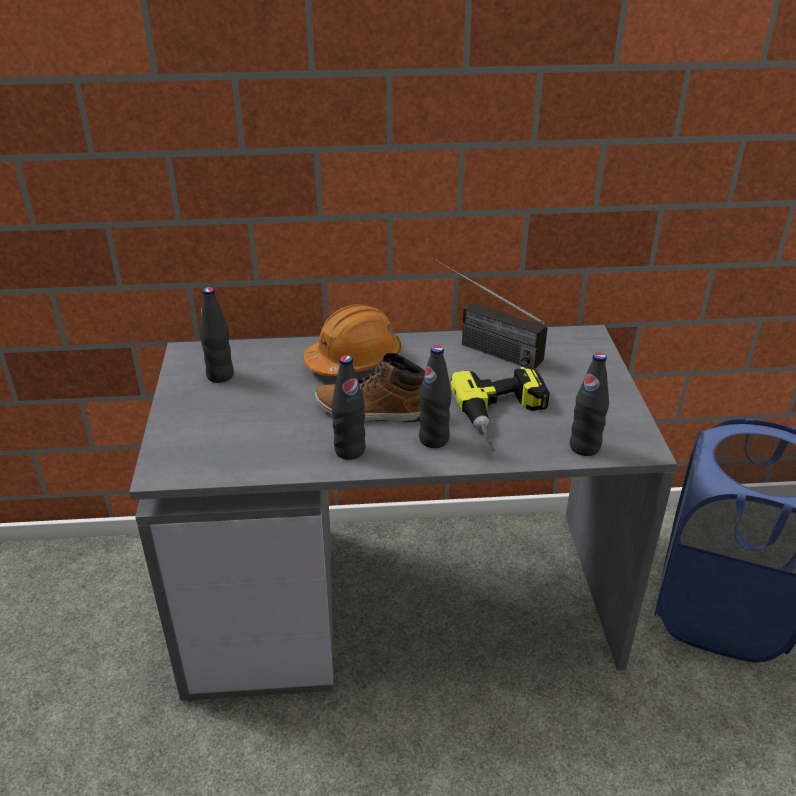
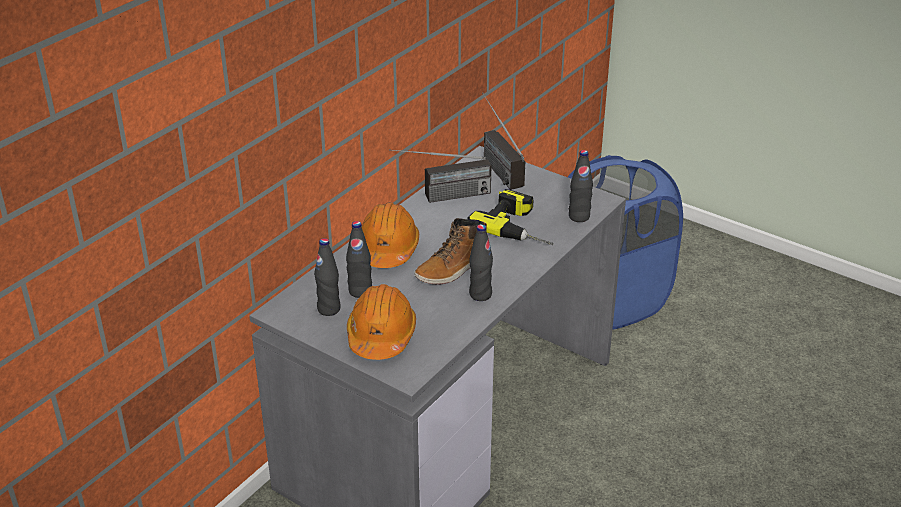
camera: 50 degrees left, 0 degrees up
black bottle [419,345,452,448] -> black bottle moved to [346,221,372,298]
none -> orange hard hat [347,284,416,360]
none -> radio [482,93,525,190]

